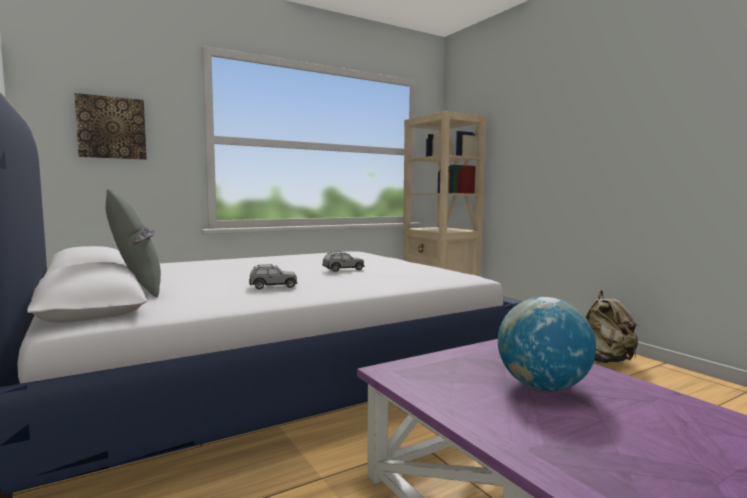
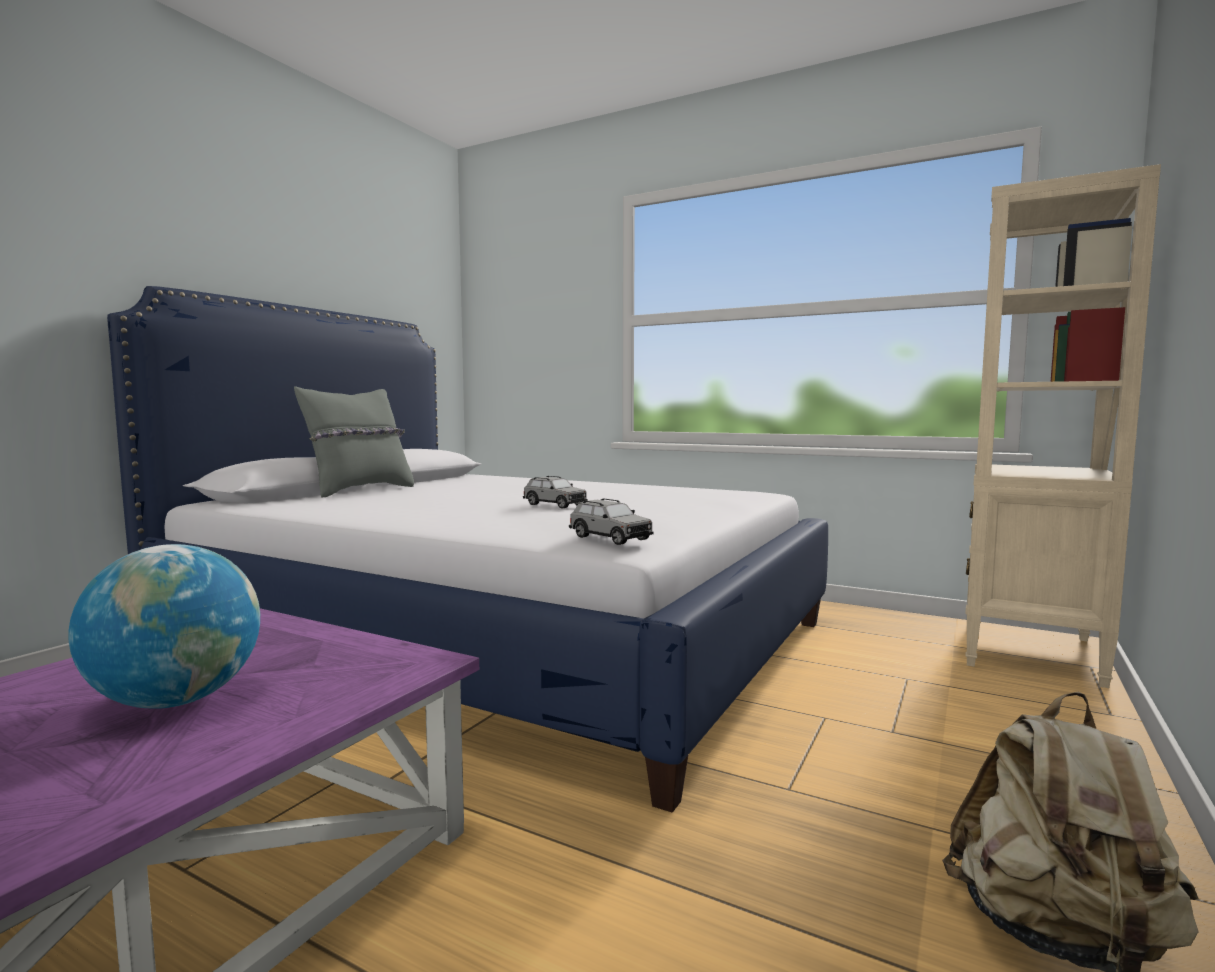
camera: 60 degrees right, 0 degrees up
picture [74,93,147,160] -> none
grey toy car [249,264,297,289] -> grey toy car moved to [569,498,654,545]

